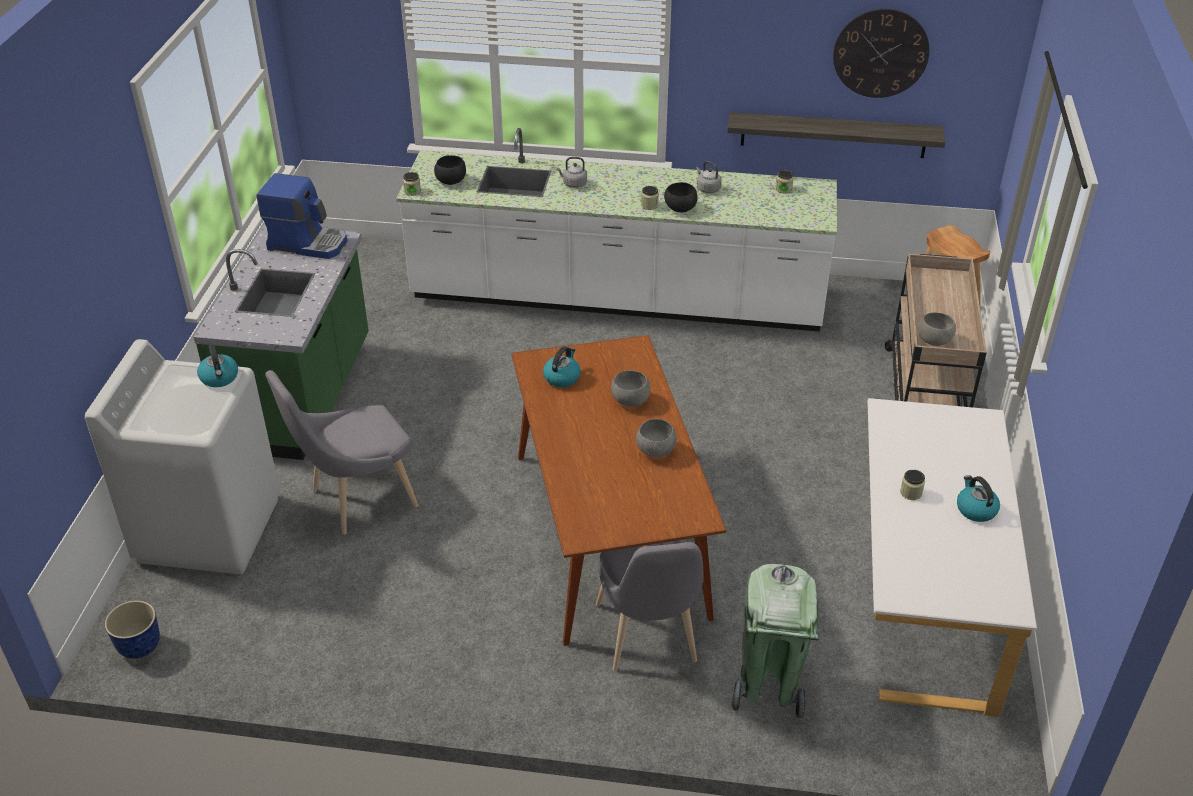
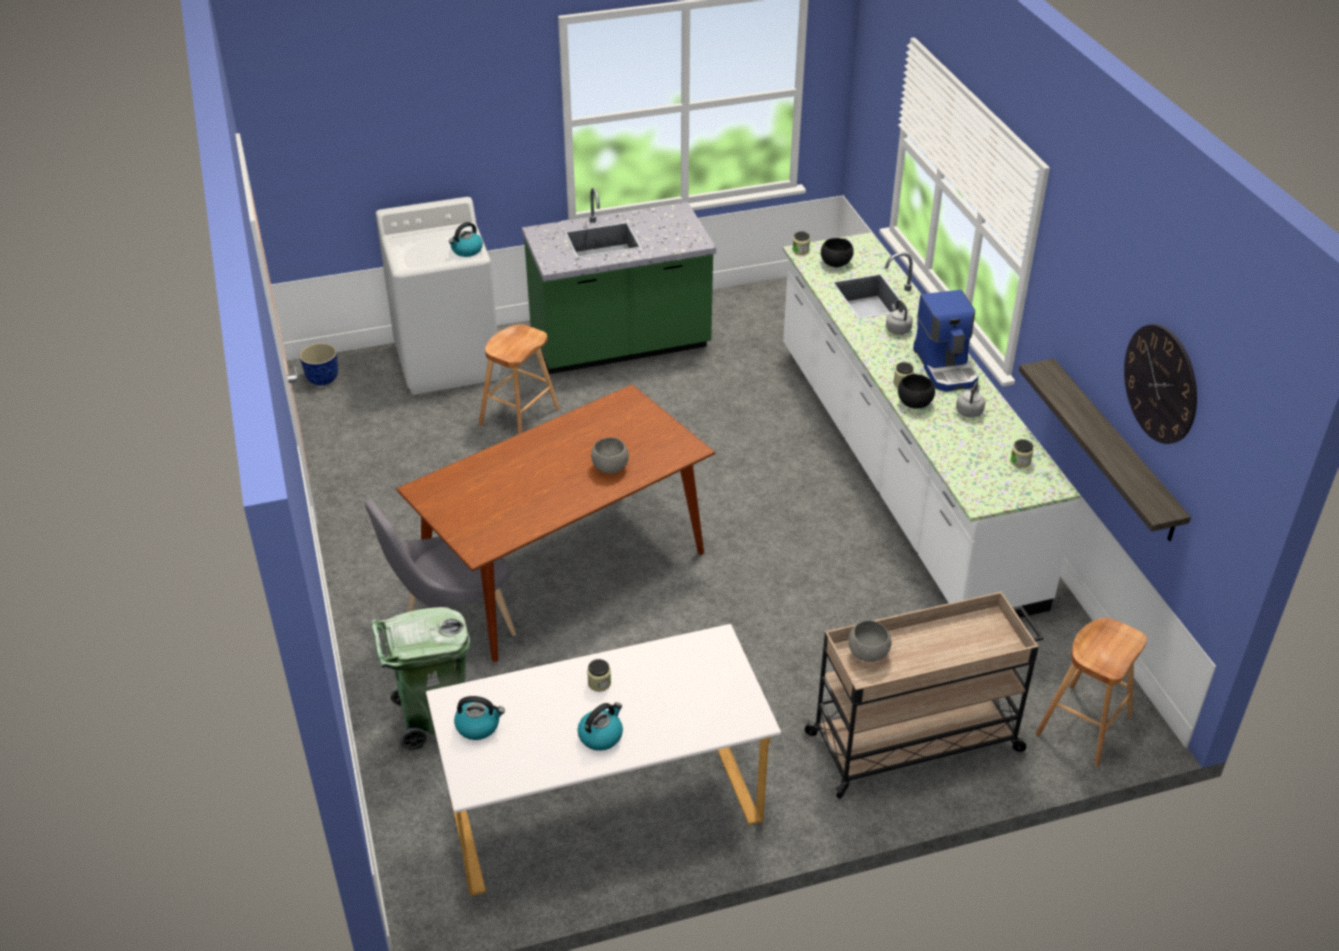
camera: 65 degrees right, 0 degrees up
coffee machine [256,173,347,259] -> coffee machine moved to [913,290,978,392]
grey chair [265,370,419,535] -> brown stool [479,324,560,434]
kettle [543,347,581,387] -> kettle moved to [454,696,505,740]
grey bowl [636,419,677,457] -> none

